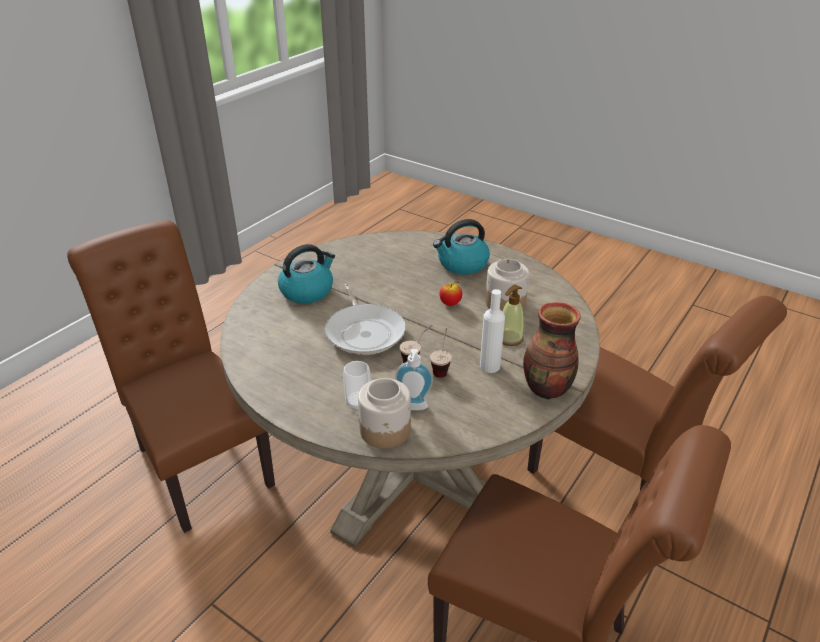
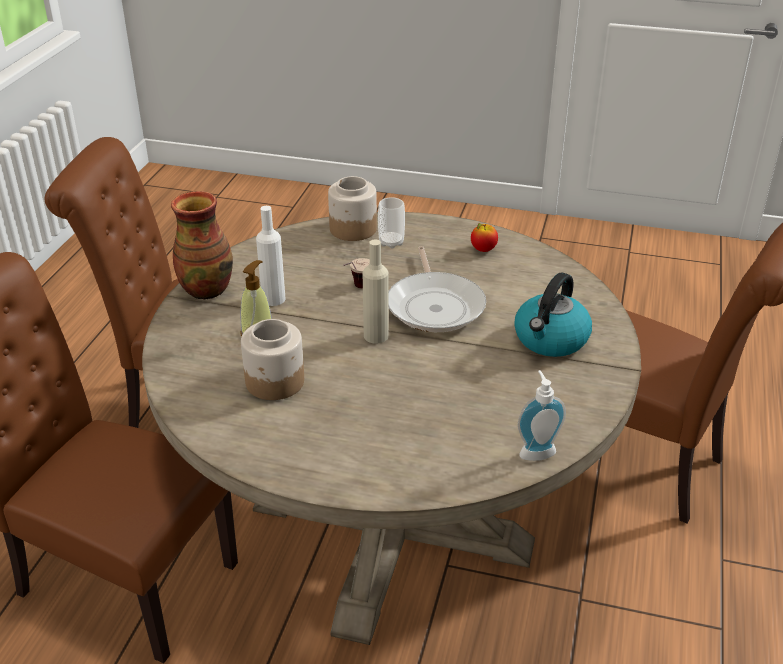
camera: 160 degrees right, 0 degrees up
frying pan [325,284,406,355] -> frying pan turned 150 degrees counterclockwise [388,246,486,332]
soap dispenser [395,349,433,410] -> soap dispenser moved to [518,370,566,461]
cup [430,328,452,378] -> none
kettle [433,219,490,275] -> none
apple [440,281,462,306] -> apple moved to [471,223,498,252]
none -> beige bottle [363,239,389,343]

